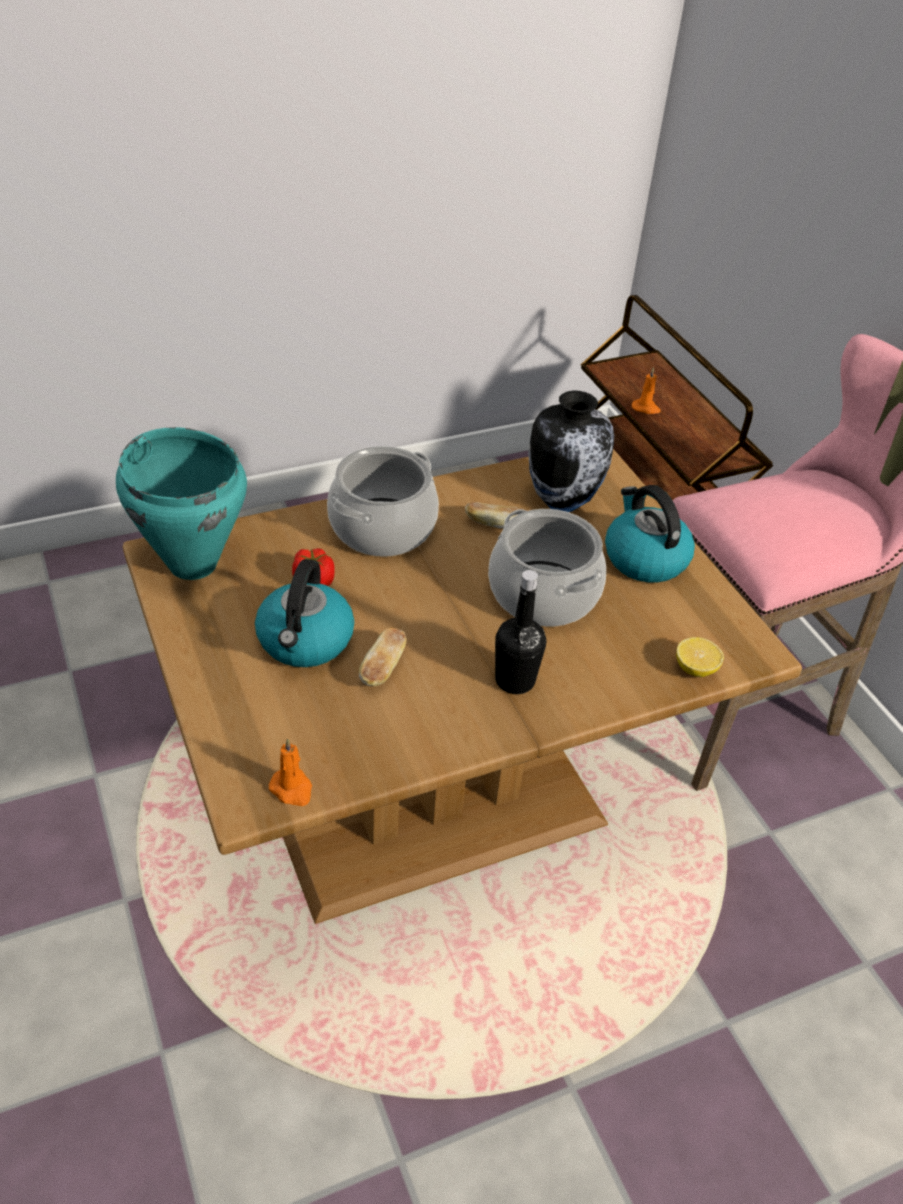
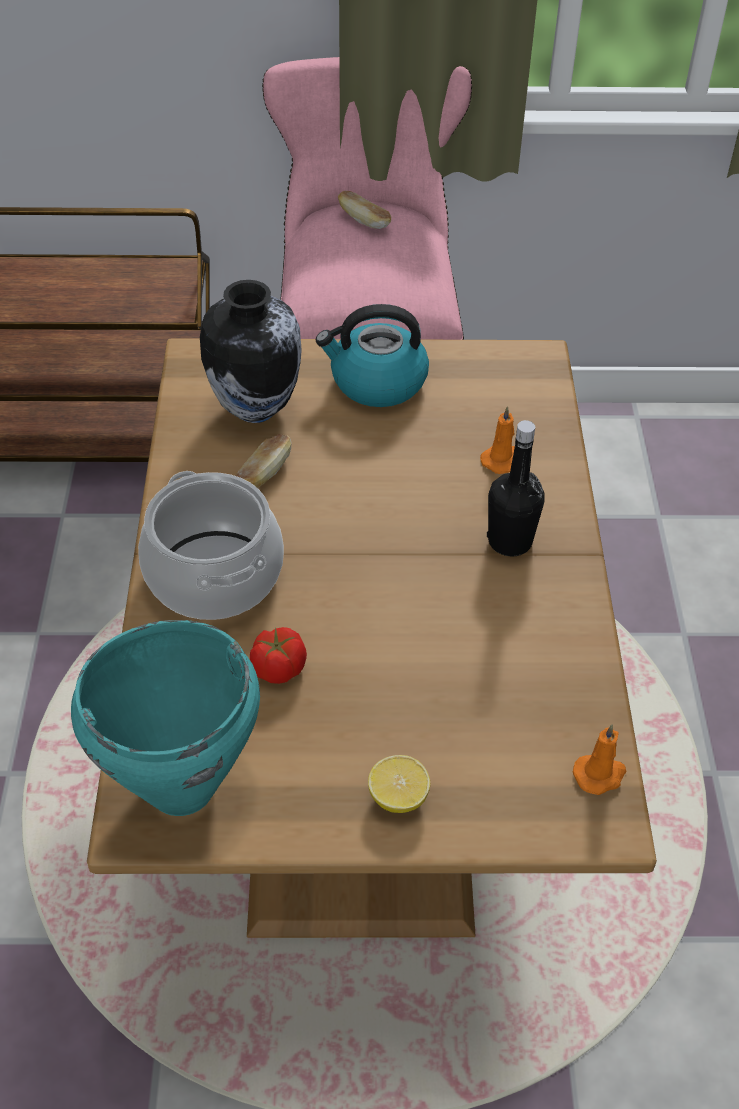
camera: 65 degrees left, 5 degrees up
kettle [255,559,354,667] -> none
bread [359,628,407,686] -> bread moved to [338,191,391,229]
cooking pot [488,509,606,627] -> none
orange candle [632,367,661,414] -> orange candle moved to [480,406,515,474]
lemon [676,637,724,677] -> lemon moved to [368,755,430,813]

